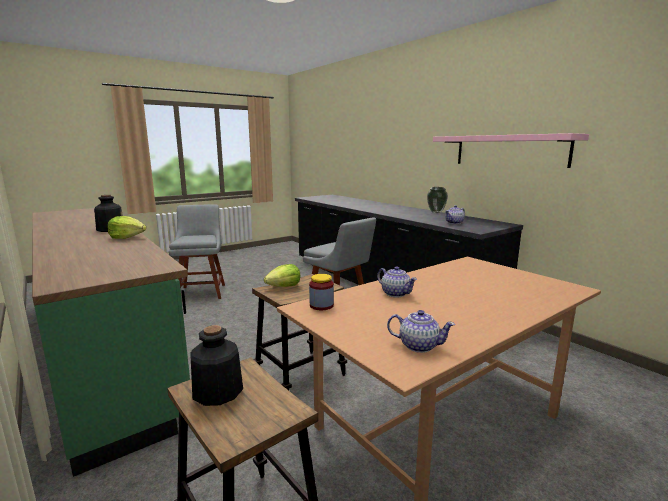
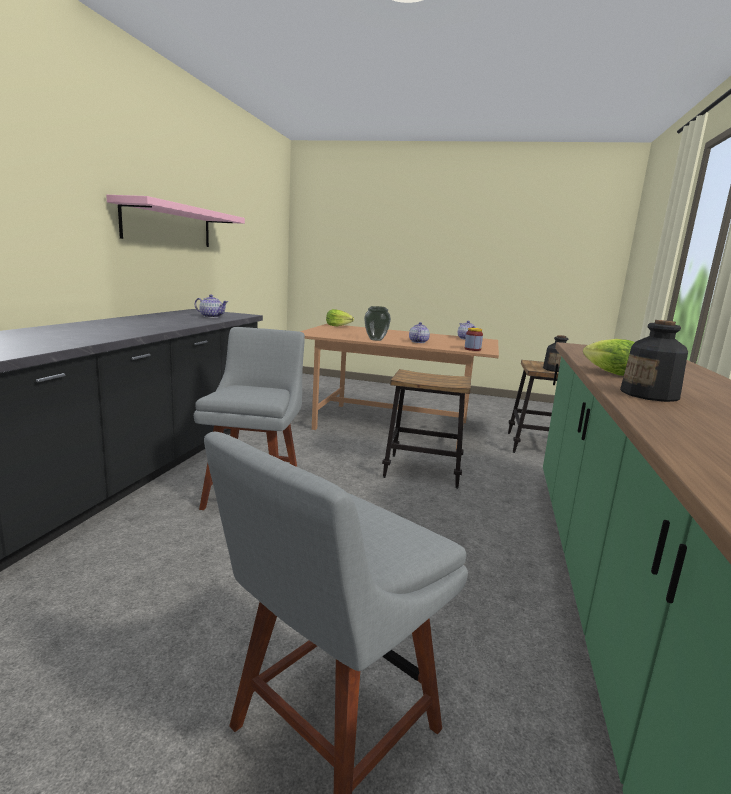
camera: 130 degrees left, 0 degrees up
lettuce [264,264,301,287] -> lettuce moved to [326,309,354,326]
vase [427,187,448,213] -> vase moved to [364,306,391,341]

